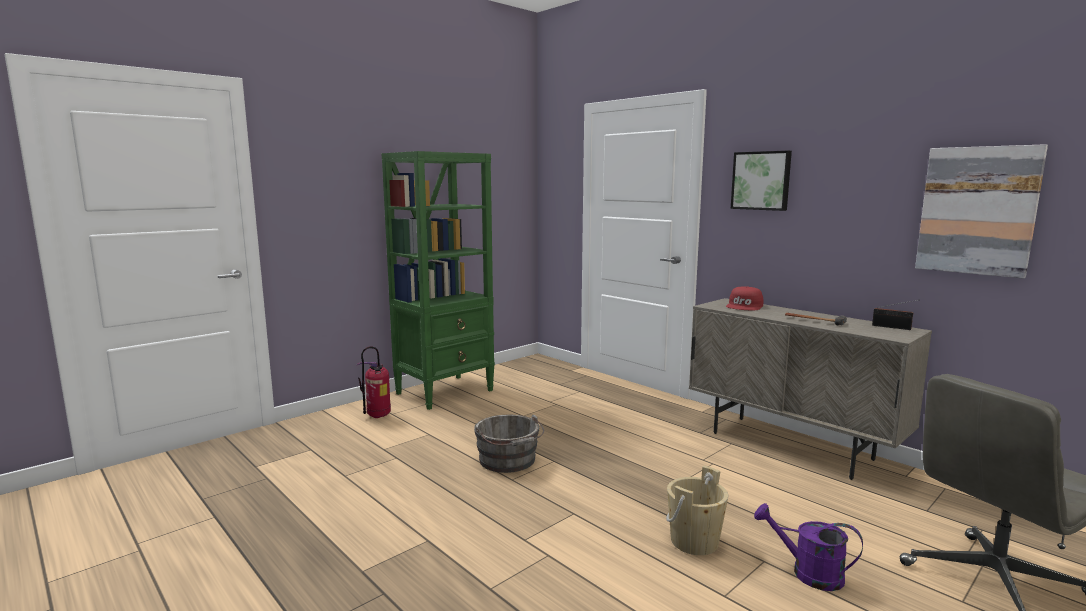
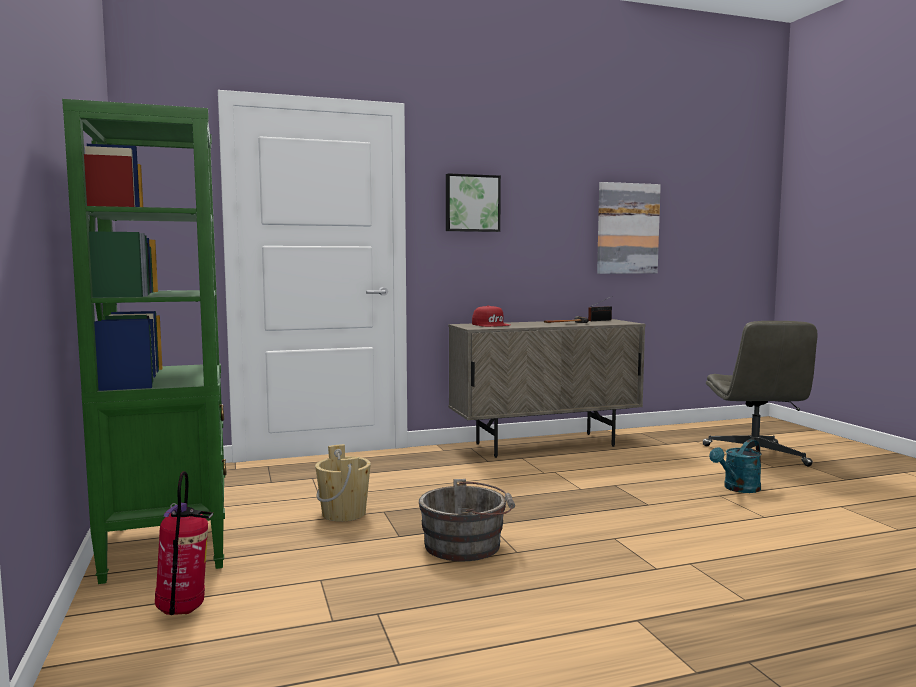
camera: 65 degrees left, 5 degrees down
beige bucket [666,465,728,555] -> beige bucket moved to [315,444,371,522]
purple watering can [754,503,863,591] -> turquoise watering can [709,439,761,493]

